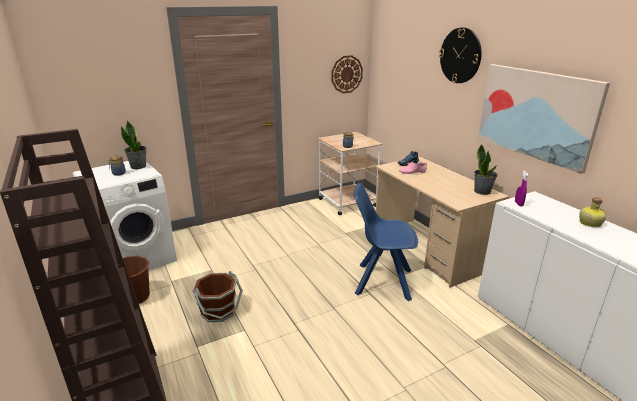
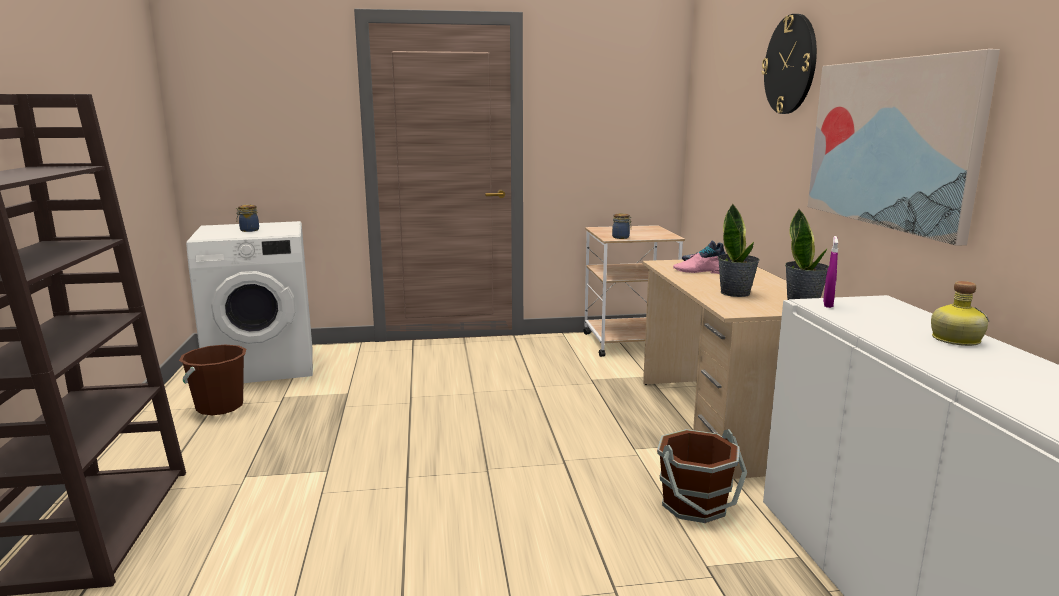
camera: 20 degrees right, 10 degrees down
potted plant [121,120,146,169] -> potted plant moved to [718,203,760,297]
brown bucket [192,271,243,322] -> brown bucket moved to [657,429,747,523]
wall clock [331,55,363,93] -> none
blue chair [354,183,418,301] -> none

